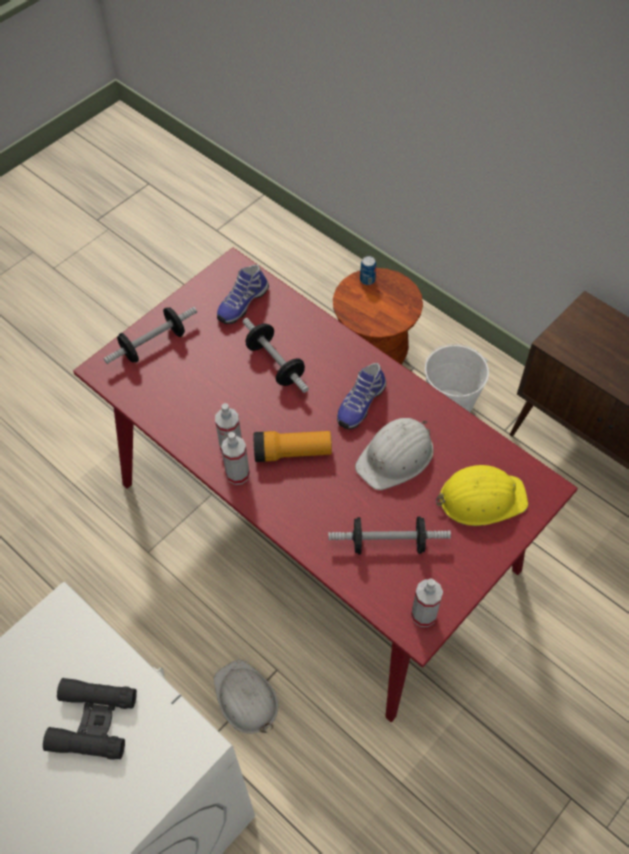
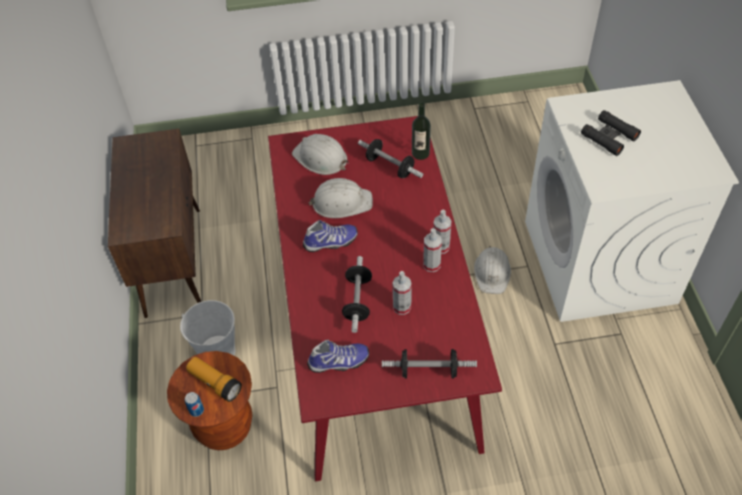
camera: 140 degrees left, 5 degrees down
flashlight [253,431,332,462] -> flashlight moved to [186,357,242,402]
spray bottle [411,578,443,627] -> spray bottle moved to [393,271,412,315]
yellow hard hat [436,465,528,526] -> white hard hat [292,134,349,175]
none -> bottle [412,103,431,160]

